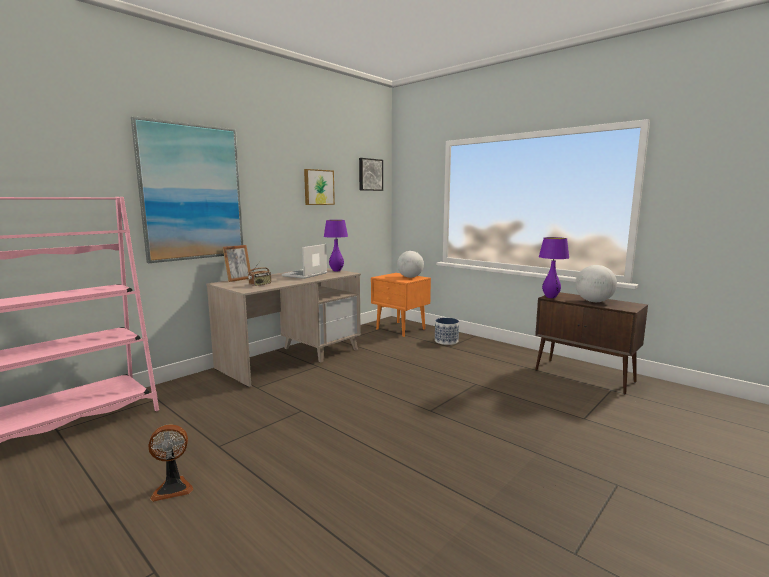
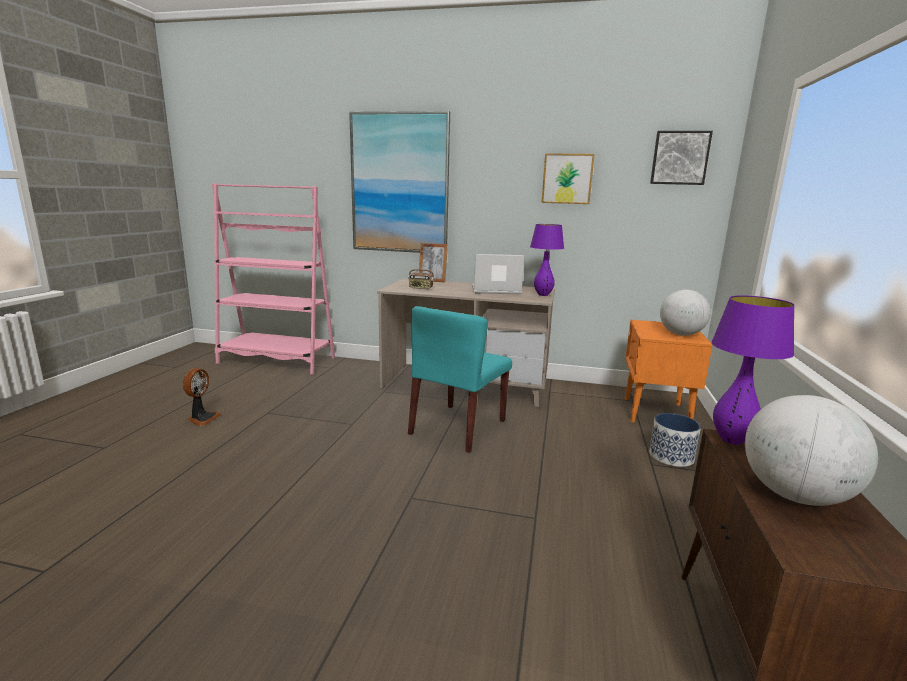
camera: 60 degrees right, 5 degrees up
fan [148,424,193,502] -> fan turned 120 degrees counterclockwise [183,368,221,426]
none -> turquoise chair [408,306,512,453]

